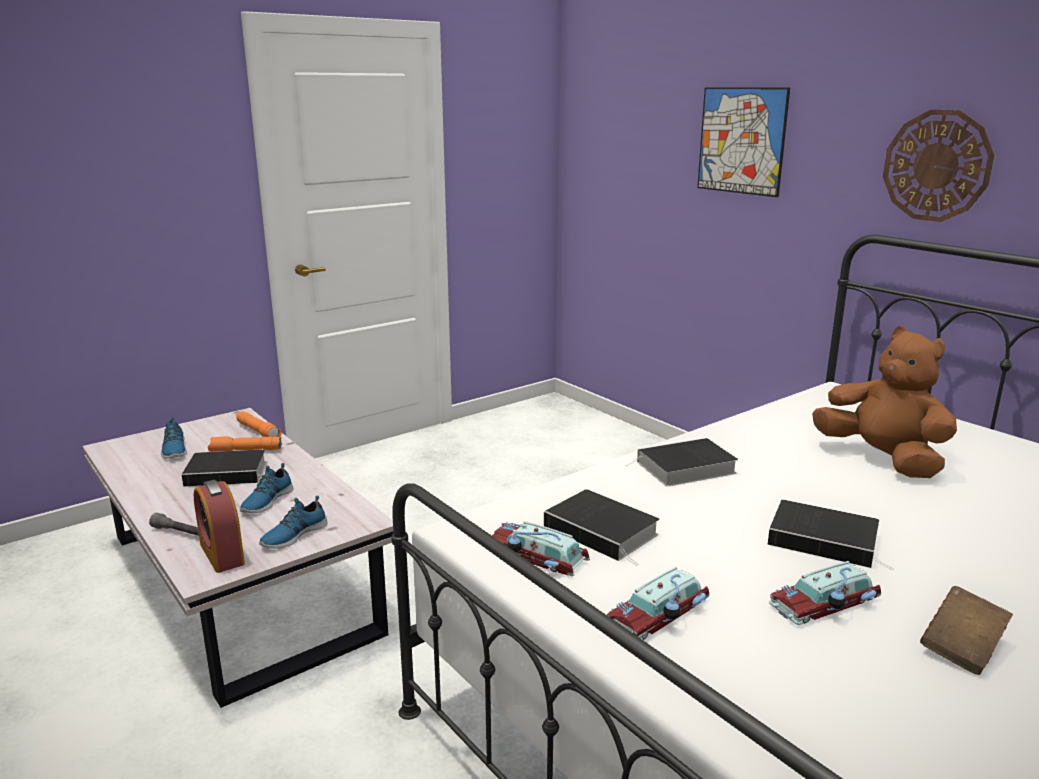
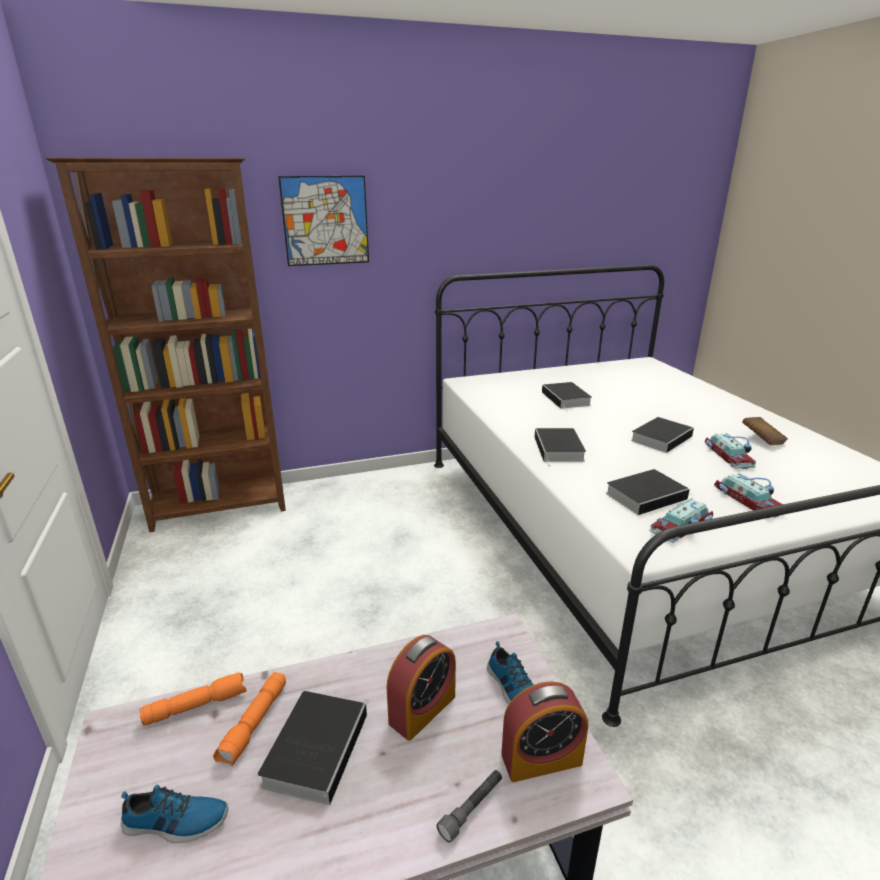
camera: 70 degrees left, 5 degrees up
shoe [240,463,293,513] -> alarm clock [387,635,456,741]
brown plush toy [812,326,957,478] -> book [542,382,592,412]
wall clock [883,110,994,222] -> none
none -> brown bookcase [45,157,286,532]

